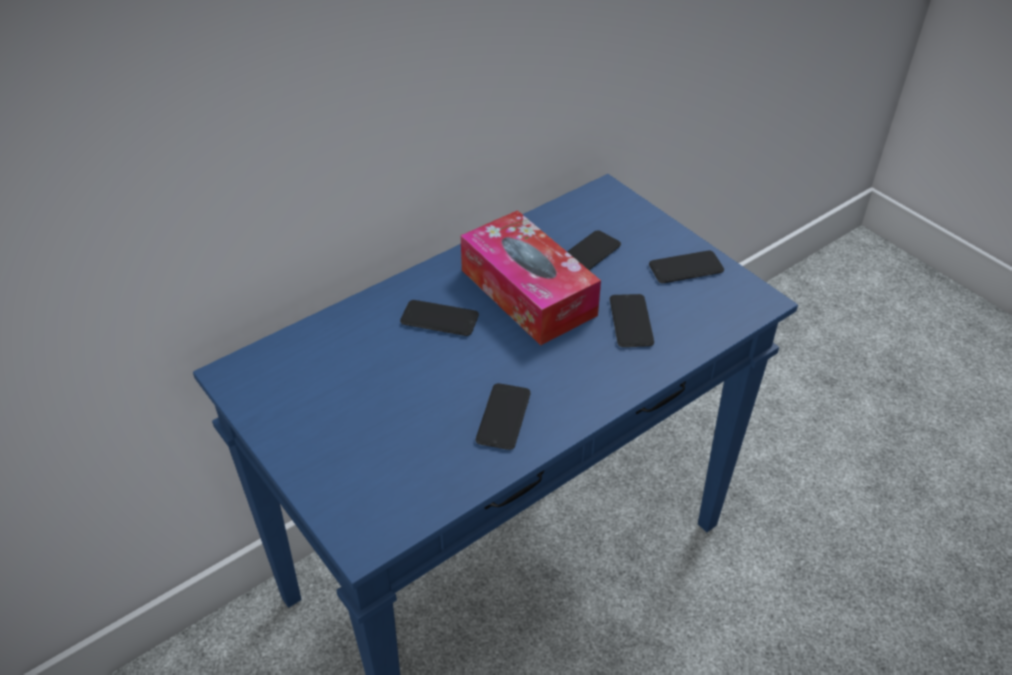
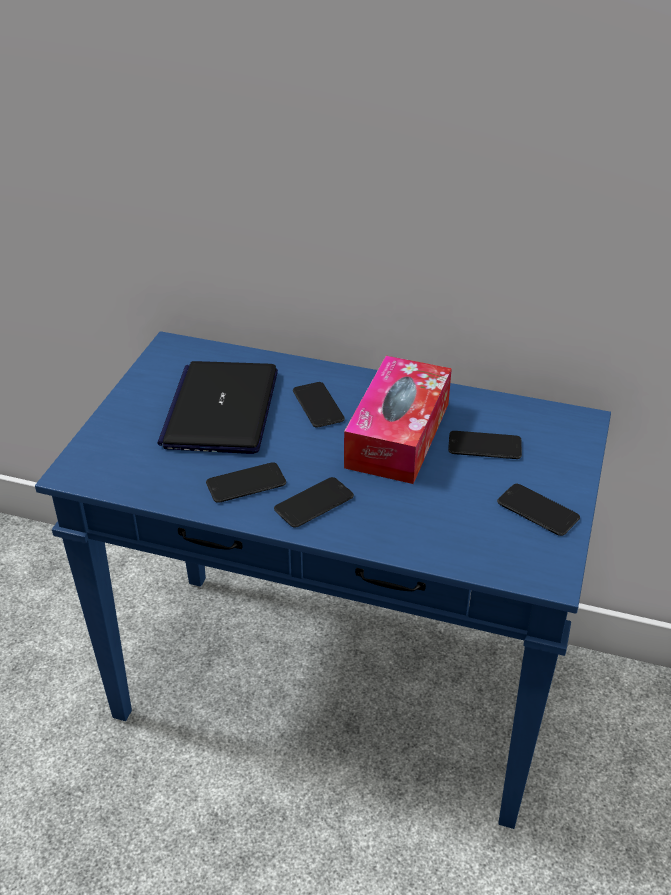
camera: 55 degrees right, 5 degrees down
phone [610,294,654,347] -> phone moved to [274,477,354,528]
none -> laptop [158,361,278,454]

